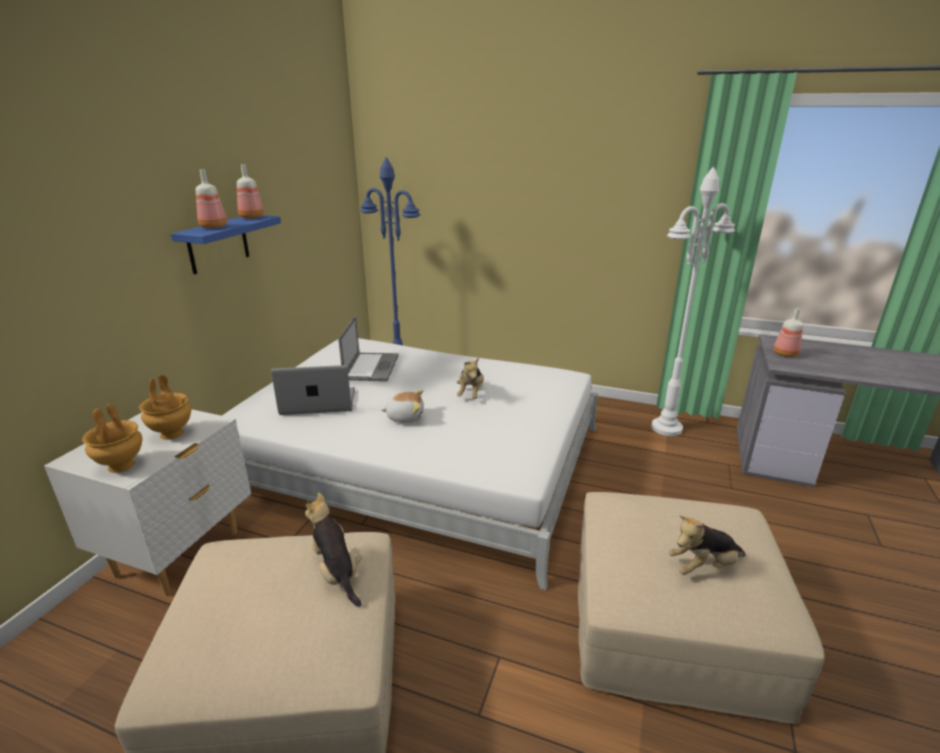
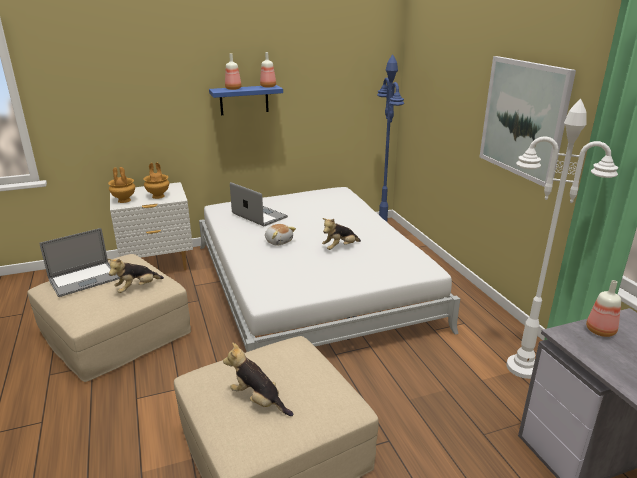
camera: 50 degrees right, 0 degrees up
plush toy [305,493,362,607] -> plush toy turned 150 degrees counterclockwise [108,259,164,293]
laptop [338,315,399,381] -> laptop moved to [39,228,120,297]
none -> picture [479,56,576,187]

